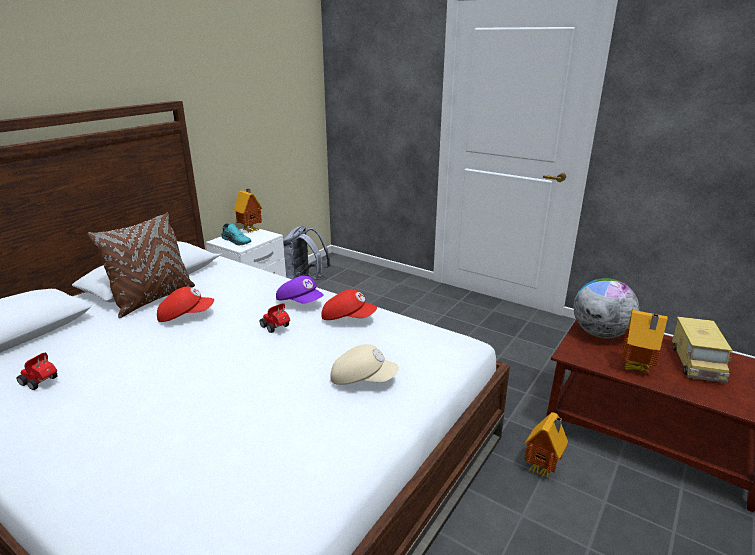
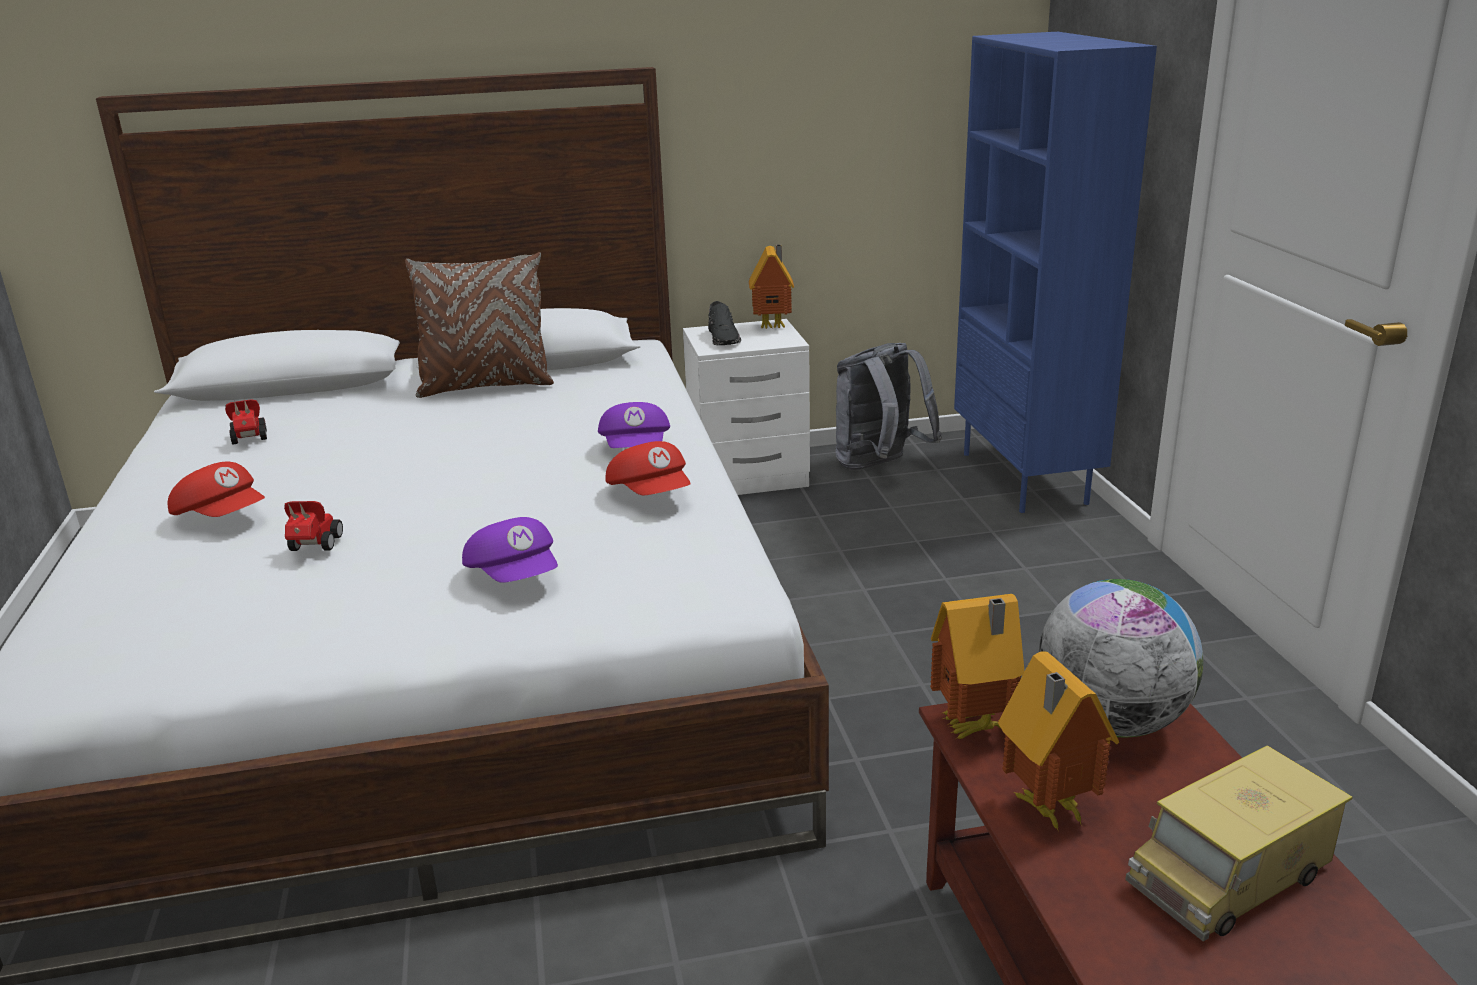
camera: 45 degrees right, 0 degrees up
red cap [157,286,214,322] -> red cap moved to [168,462,265,517]
turquoise shoe [221,223,251,246] -> black shoe [708,301,741,345]
toy car [260,303,290,333] -> toy car moved to [284,501,343,551]
beige cap [330,344,399,385] -> purple cap [462,517,558,583]
toy house [524,412,568,479] -> toy house moved to [930,594,1025,739]
none -> blue bookcase [954,32,1157,513]

